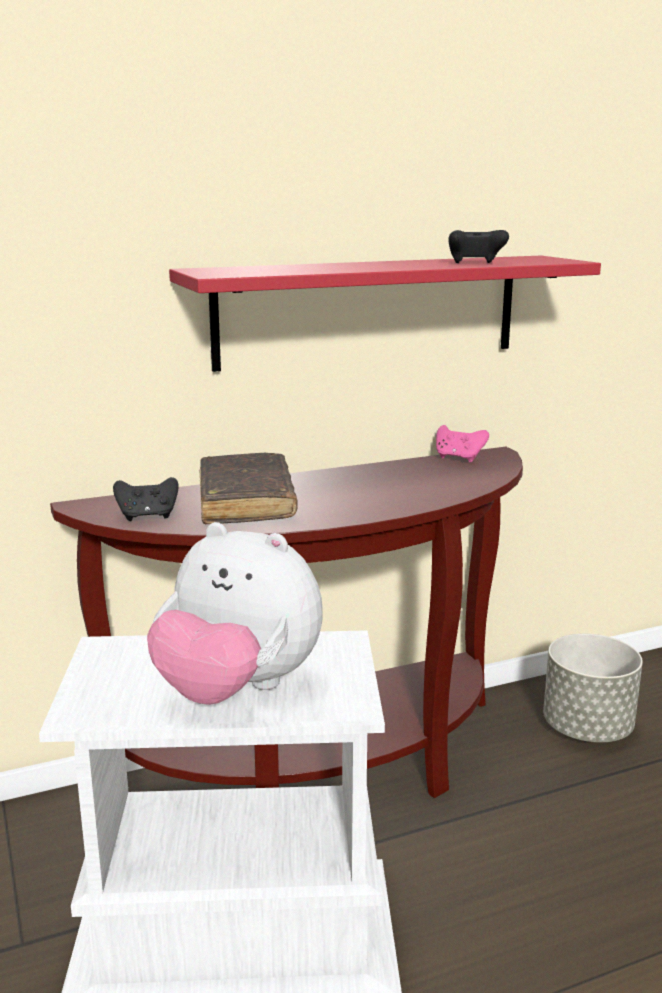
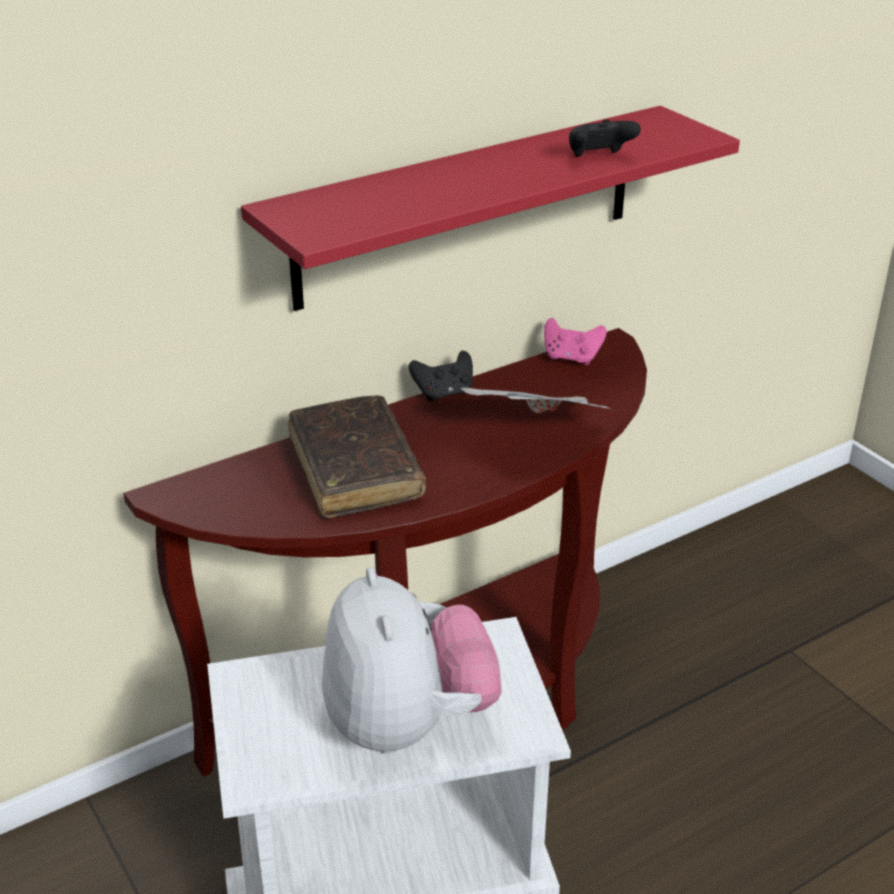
camera: 10 degrees left, 15 degrees up
black game controller [113,477,179,521] -> black game controller moved to [408,351,473,402]
plush toy [147,522,323,705] -> plush toy turned 120 degrees counterclockwise [322,567,502,753]
grey planter [543,634,643,742] -> none
none -> newspaper [460,387,614,413]

